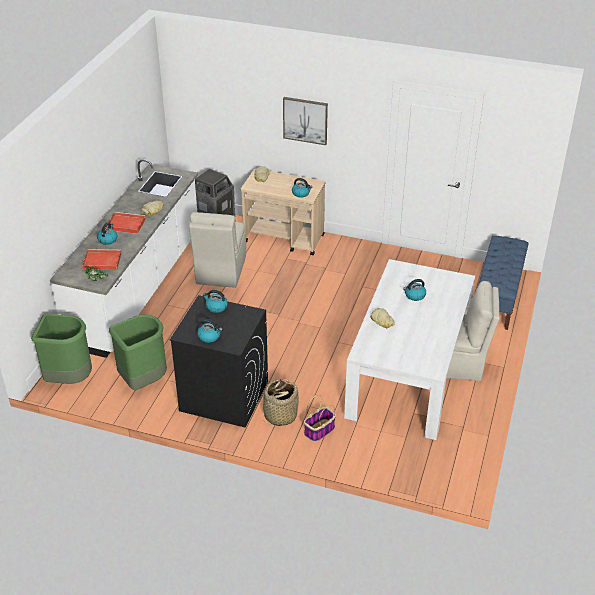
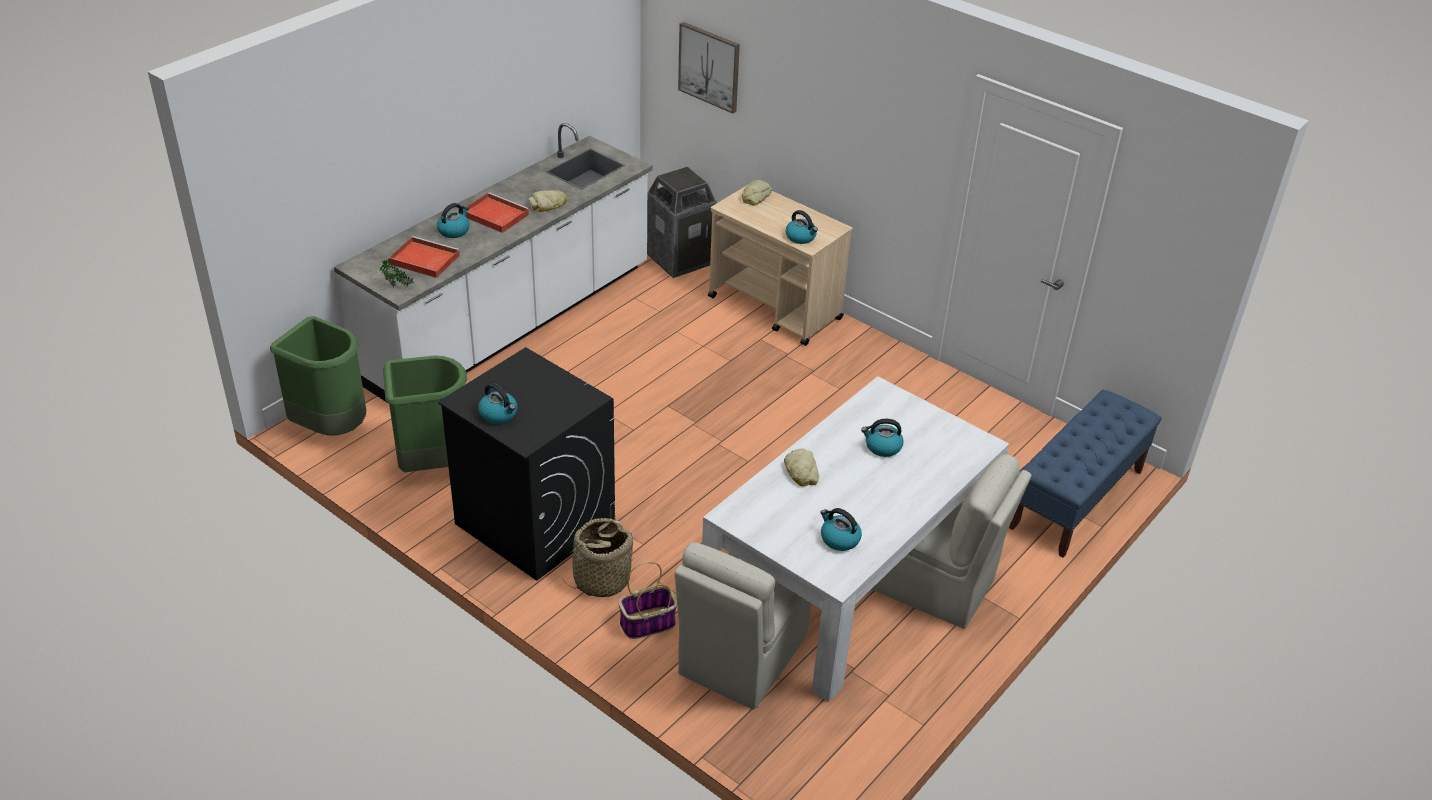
camera: 20 degrees right, 0 degrees up
beige chair [189,212,246,288] -> beige chair moved to [674,542,811,710]
kettle [203,290,228,313] -> kettle moved to [820,508,862,551]
picture [283,97,328,145] -> picture moved to [678,22,740,114]

